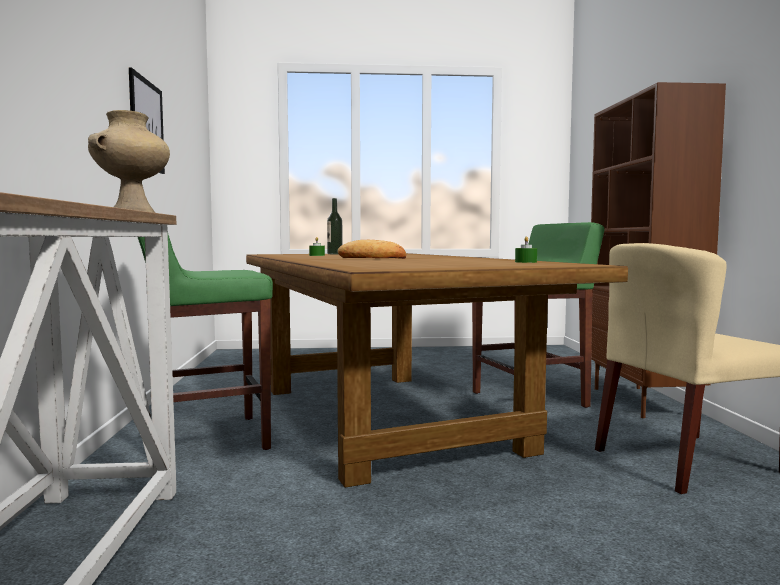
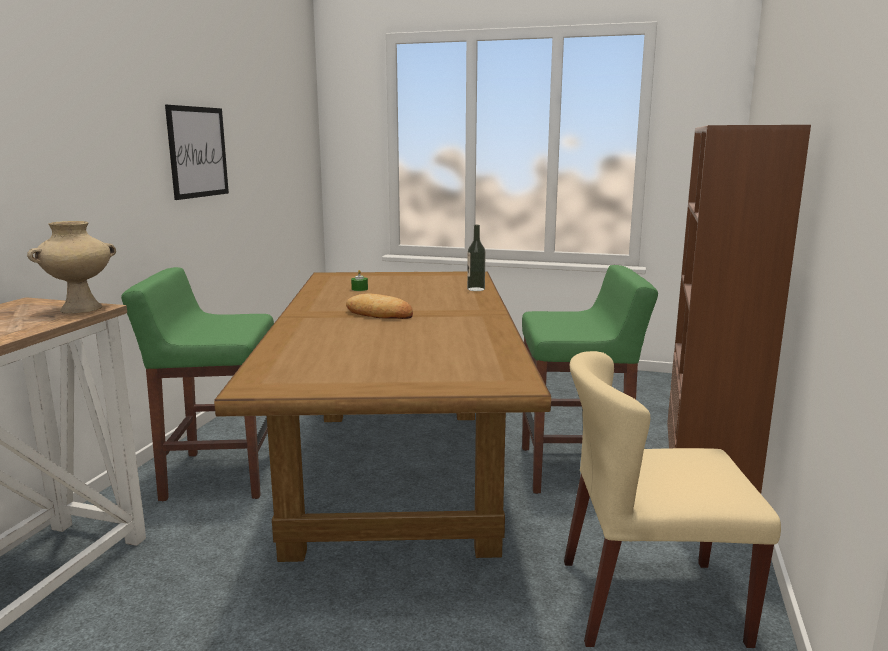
camera: 20 degrees right, 10 degrees up
bottle [327,198,343,254] -> bottle moved to [467,225,486,291]
green candle [515,236,537,263] -> none

